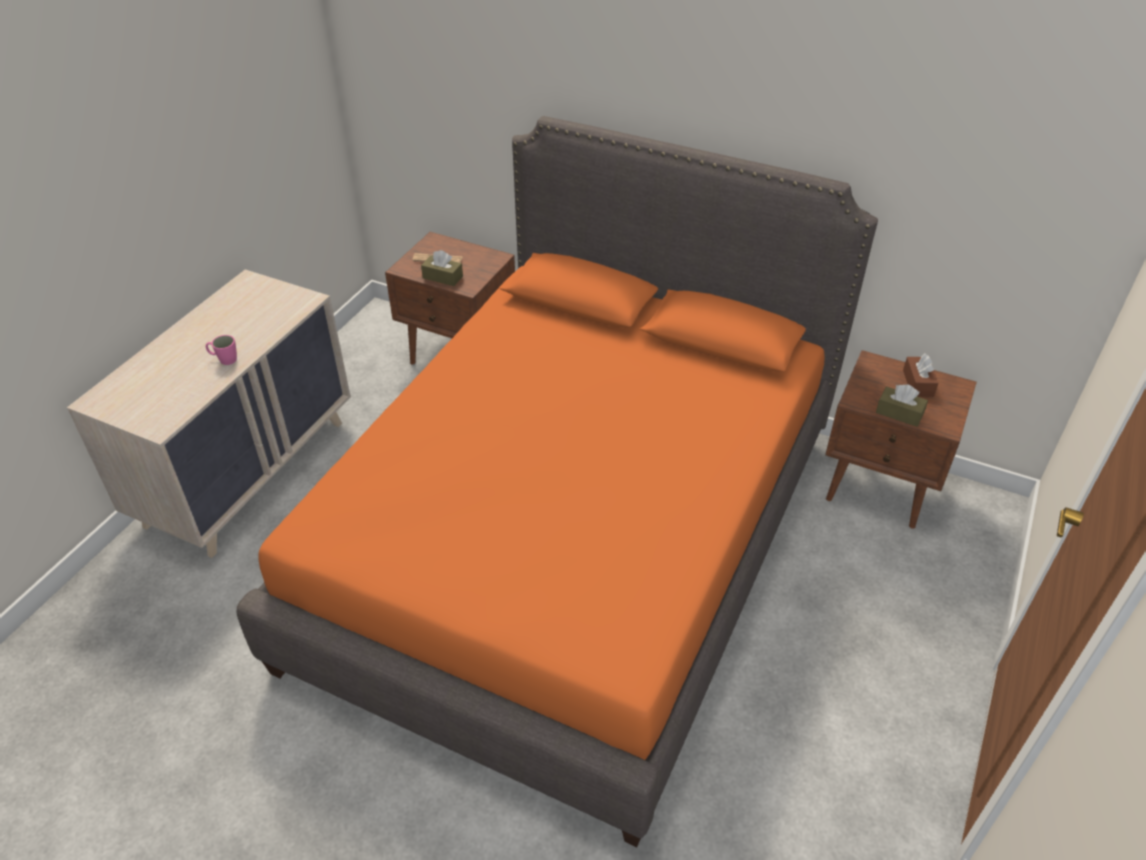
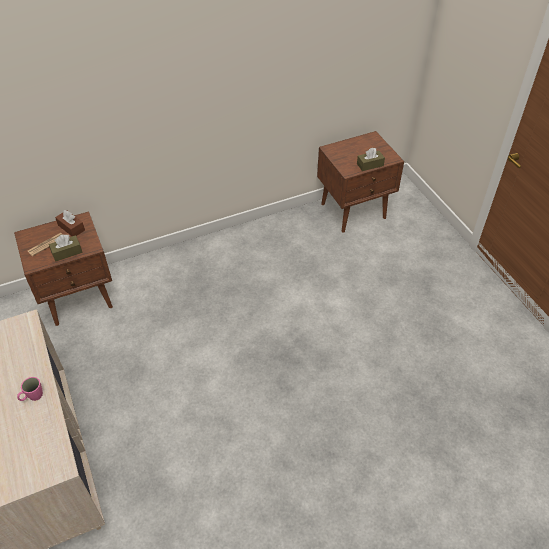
camera: 50 degrees left, 5 degrees up
orange bed [236,116,878,847] -> none
brown tissue box [903,354,938,397] -> brown tissue box moved to [55,210,85,236]

